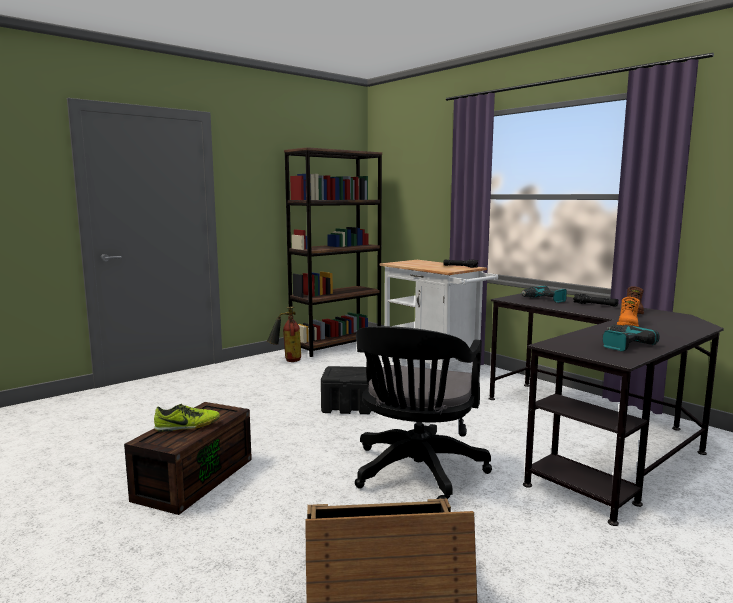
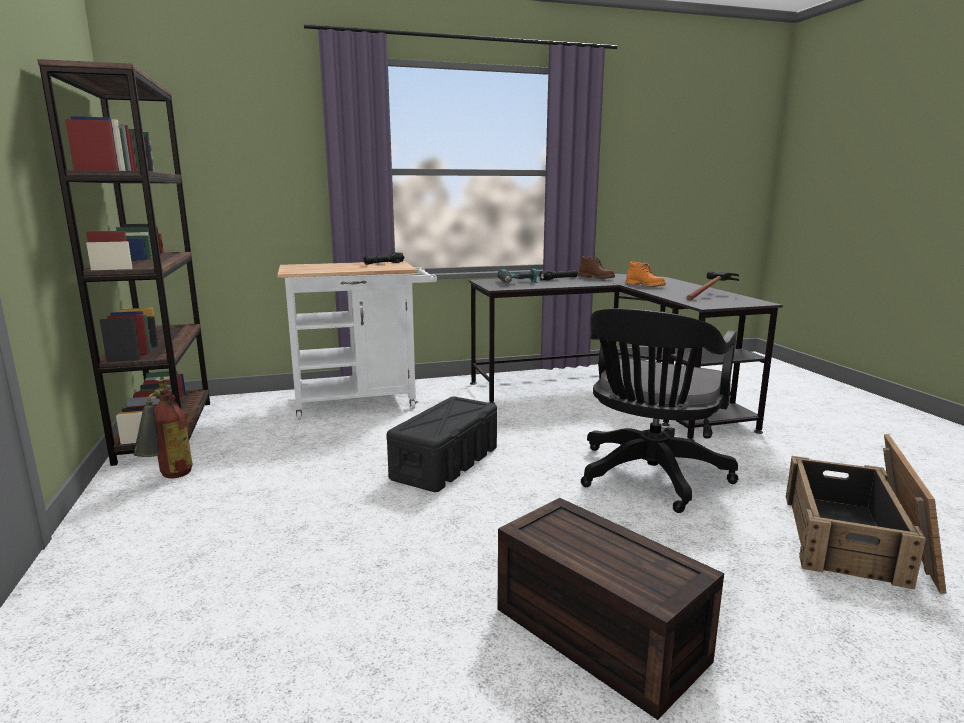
camera: 65 degrees left, 5 degrees up
shoe [154,404,220,432] -> none
black office chair [355,326,492,499] -> black office chair turned 75 degrees clockwise [581,308,738,513]
power drill [603,324,660,352] -> hammer [687,271,739,300]

